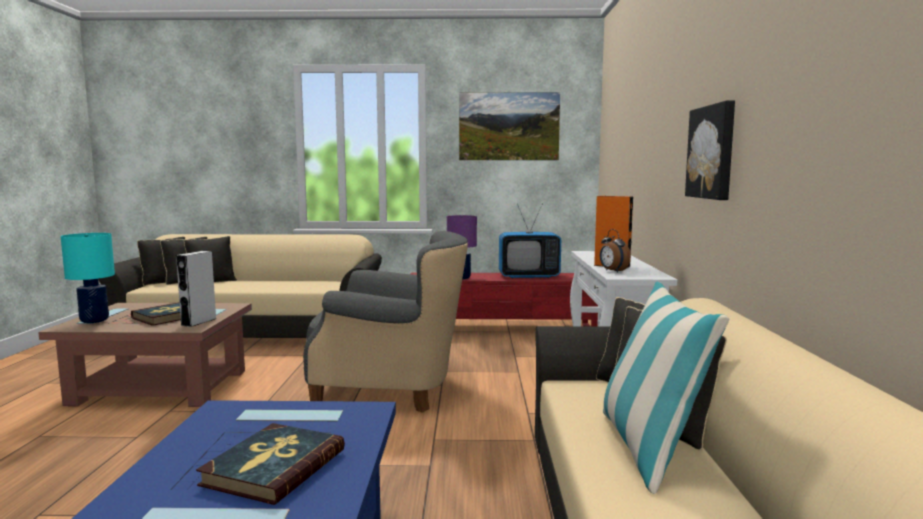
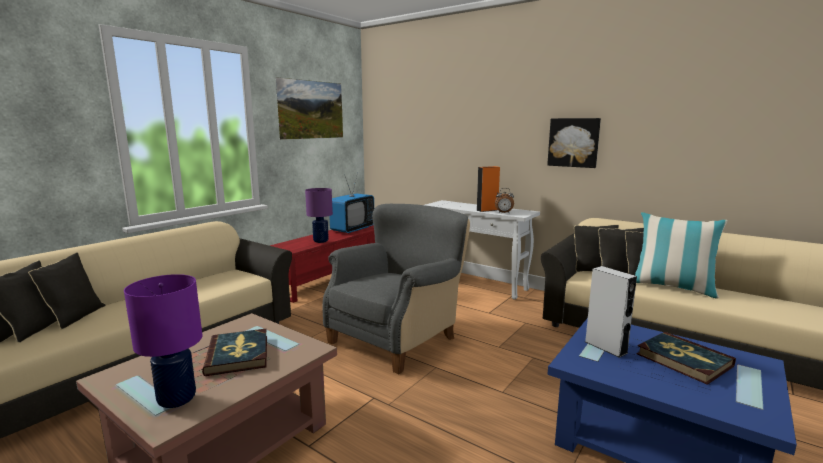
camera: 55 degrees left, 5 degrees up
turquoise table lamp [61,233,115,323] -> purple table lamp [124,274,202,408]
grey speaker [176,251,216,327] -> grey speaker moved to [585,266,637,358]

